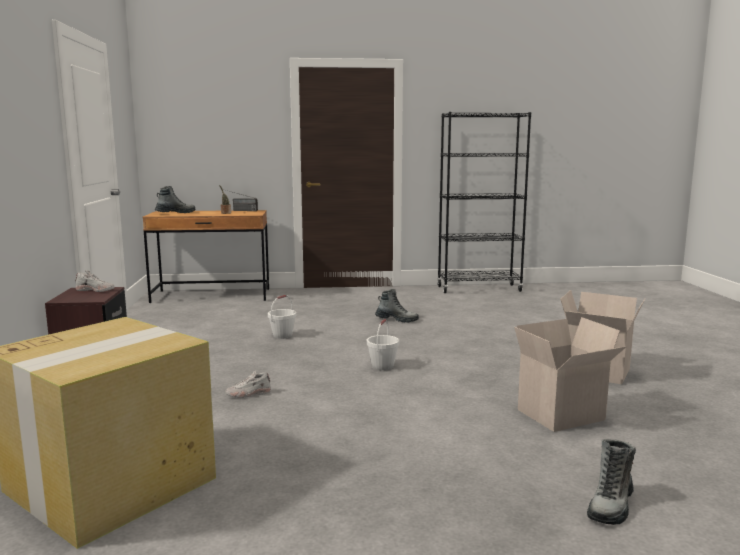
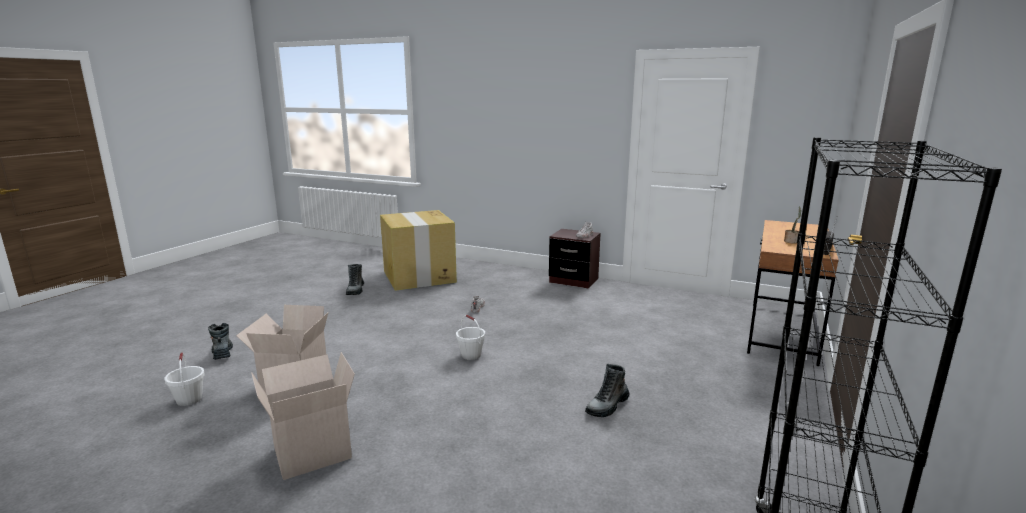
camera: 120 degrees right, 5 degrees up
boot [155,186,195,213] -> boot moved to [346,264,364,295]
white bucket [268,295,296,339] -> white bucket moved to [165,352,205,406]

